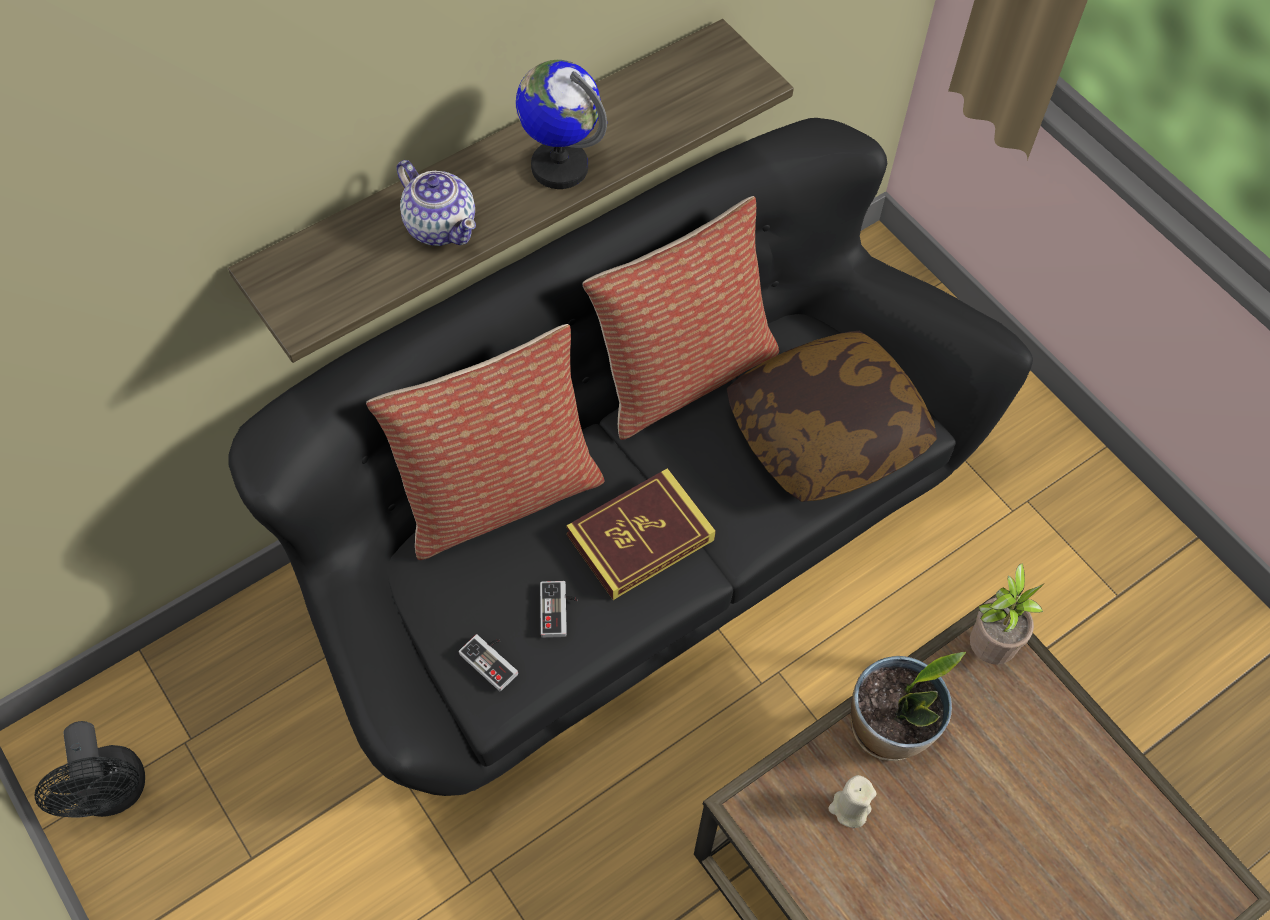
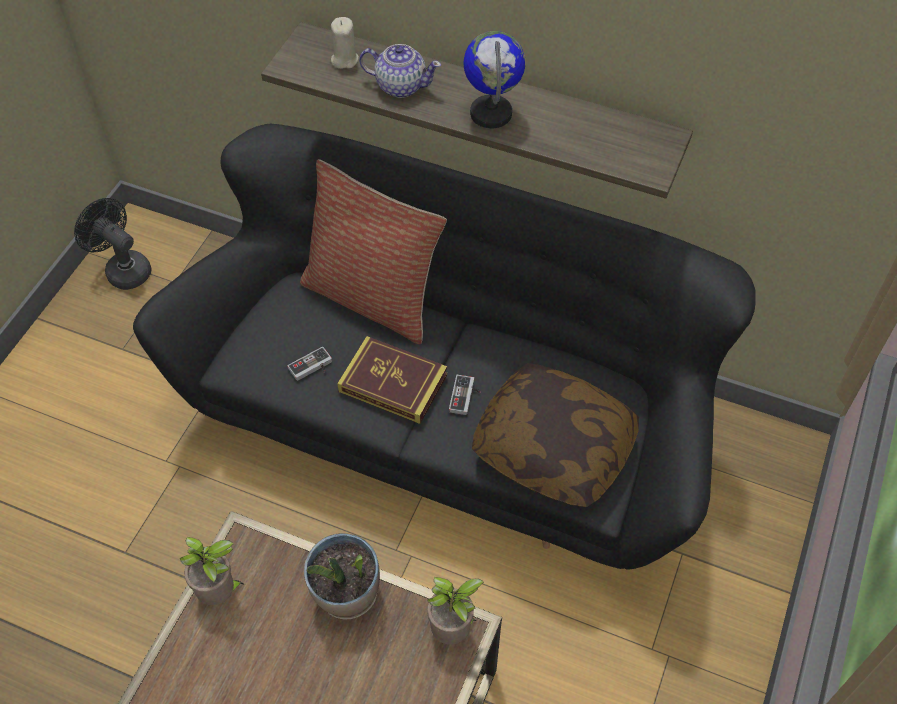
camera: 60 degrees right, 5 degrees down
black fan [35,721,145,818] -> black fan turned 90 degrees clockwise [74,198,152,290]
teapot [397,160,476,246] -> teapot turned 90 degrees counterclockwise [359,44,441,98]
game controller [459,634,518,692] -> game controller moved to [449,375,481,415]
pillow [582,196,779,440] -> none
beige candle [829,775,877,828] -> beige candle moved to [331,17,359,69]
none -> potted plant [180,537,245,605]

